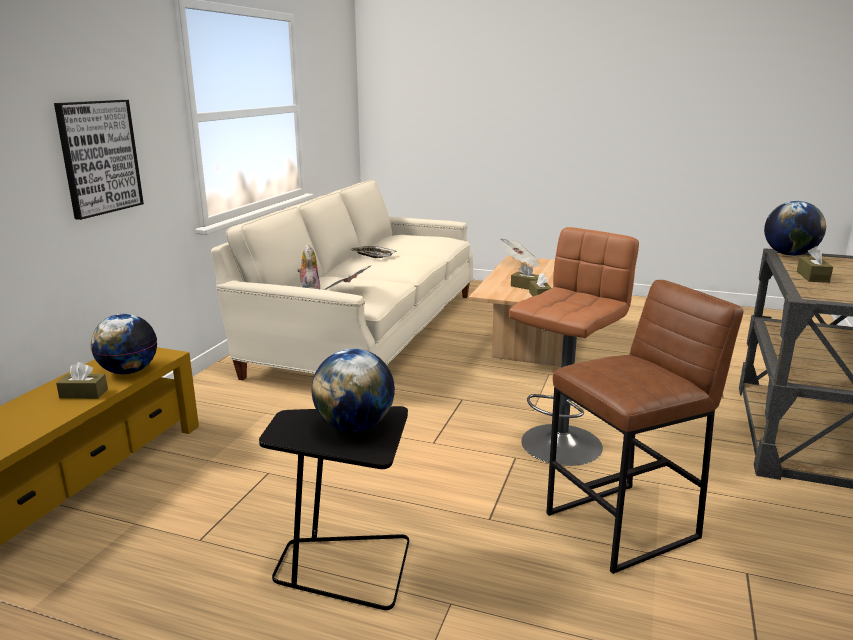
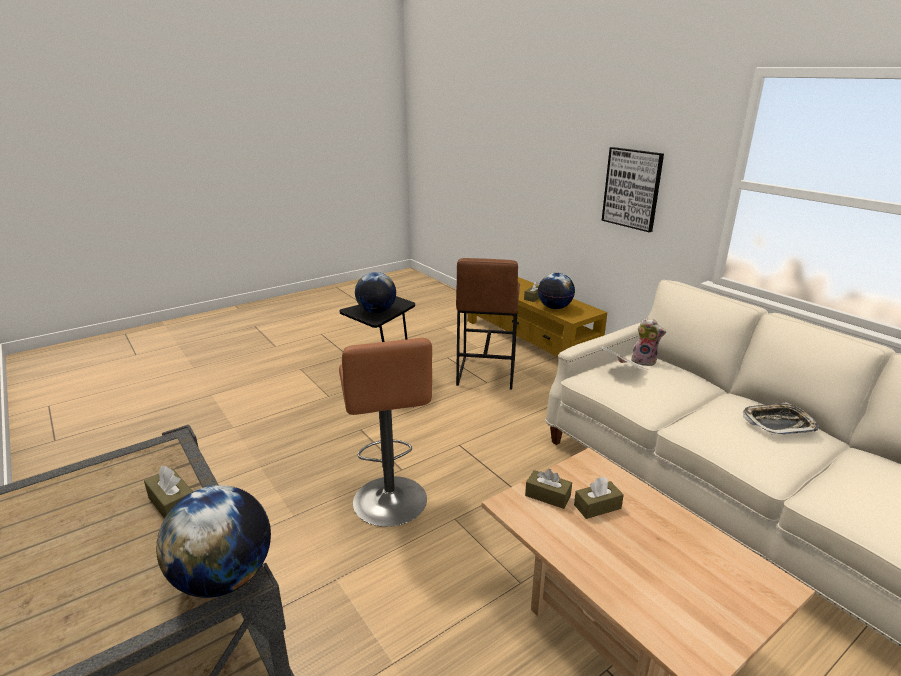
camera: 125 degrees right, 5 degrees up
newspaper [500,238,539,268] -> none
brown stool [547,280,743,574] -> brown stool moved to [456,258,520,390]

